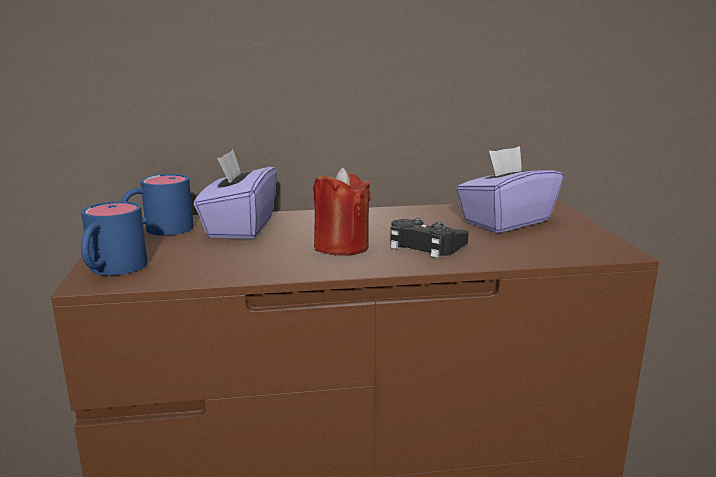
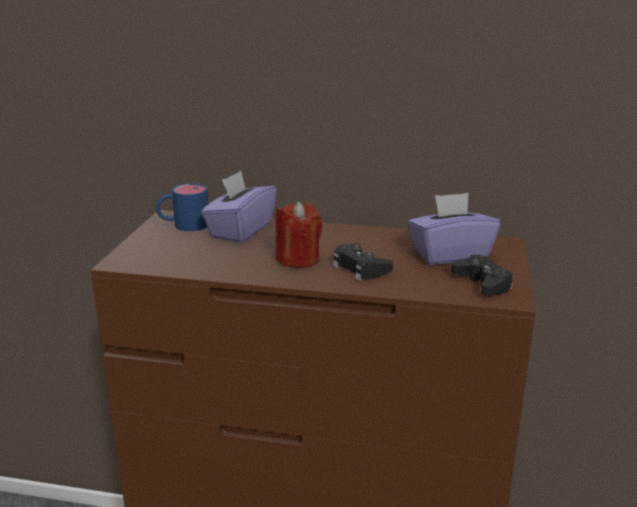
camera: 20 degrees right, 5 degrees up
blue mug [81,201,148,276] -> none
none -> black game controller [451,255,513,296]

